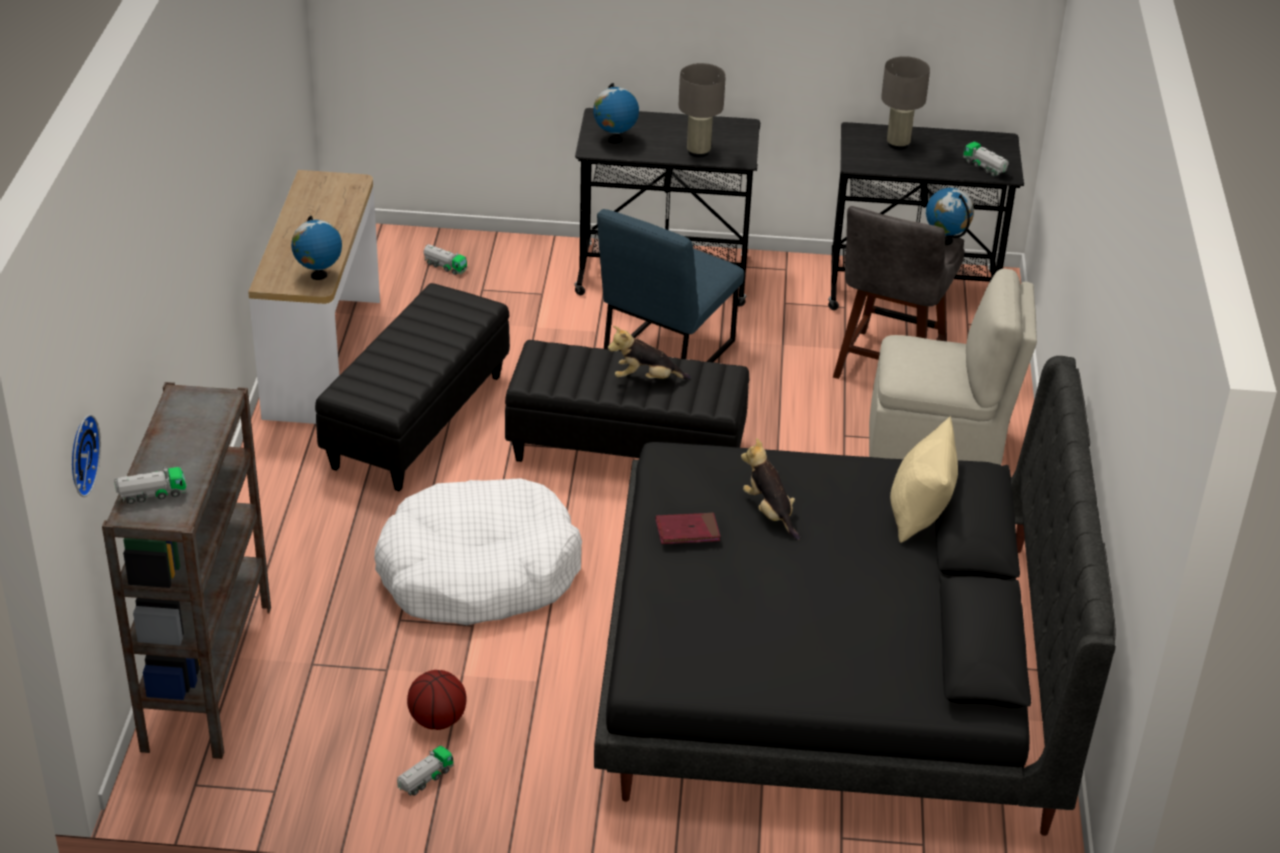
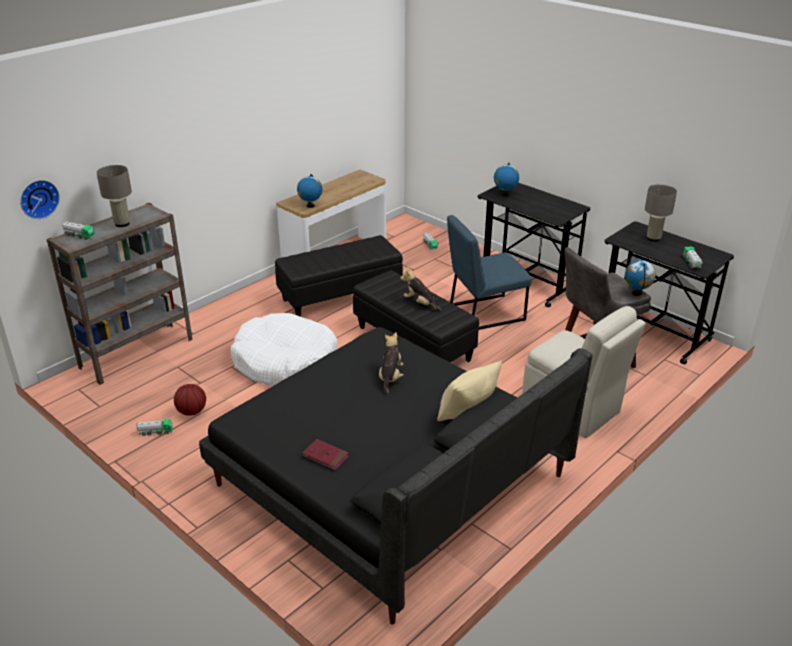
camera: 40 degrees right, 5 degrees down
red book [656,512,721,544] -> red book moved to [302,439,349,470]
grey table lamp [679,63,726,158] -> grey table lamp moved to [96,165,132,227]

